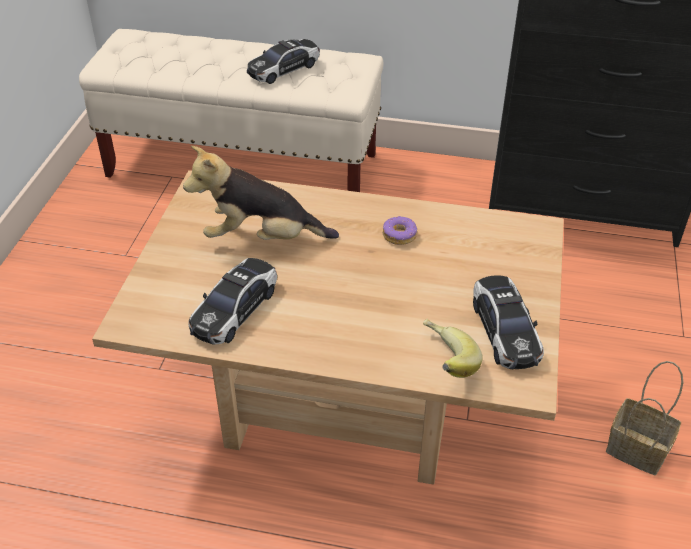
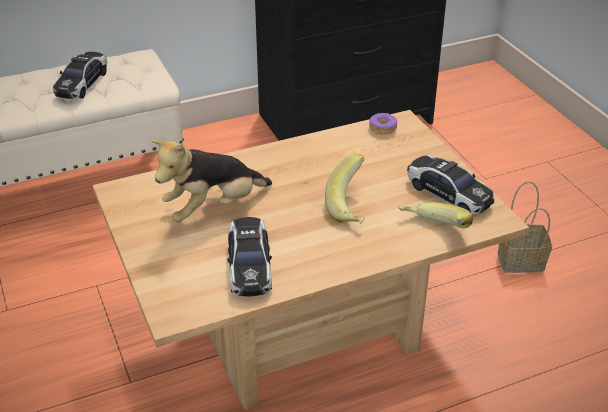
camera: 35 degrees left, 5 degrees down
donut [383,216,417,245] -> donut moved to [369,113,398,134]
none -> banana [325,154,365,224]

